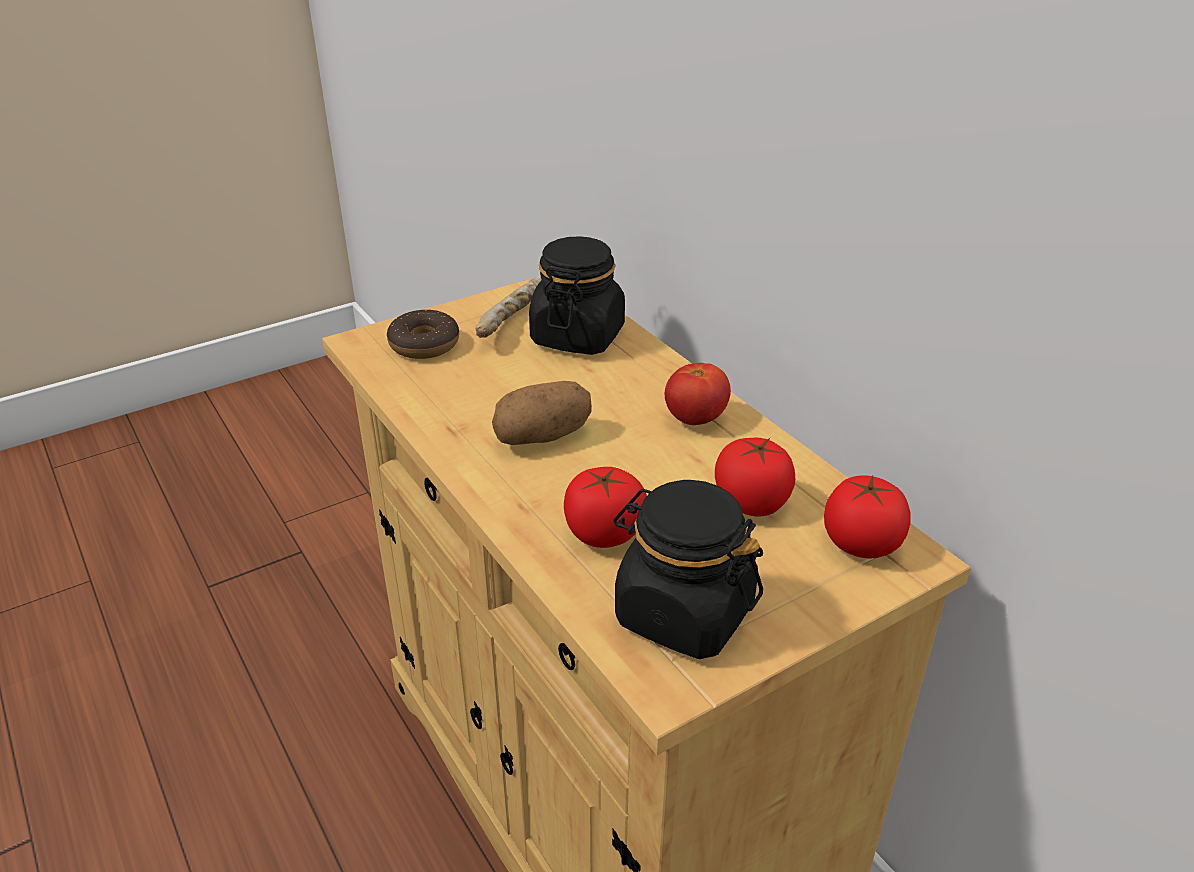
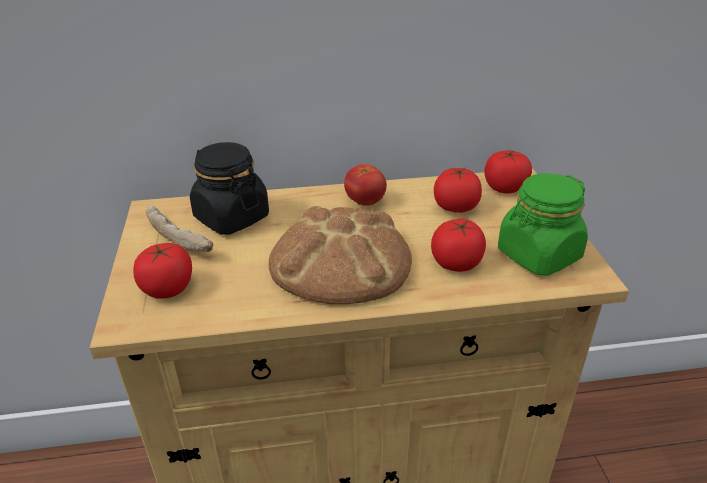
camera: 65 degrees left, 0 degrees up
donut [387,309,459,359] -> tomato [133,243,192,299]
potato [492,381,592,445] -> bread [269,206,412,304]
black jar [614,480,763,659] -> green jar [498,173,588,276]

